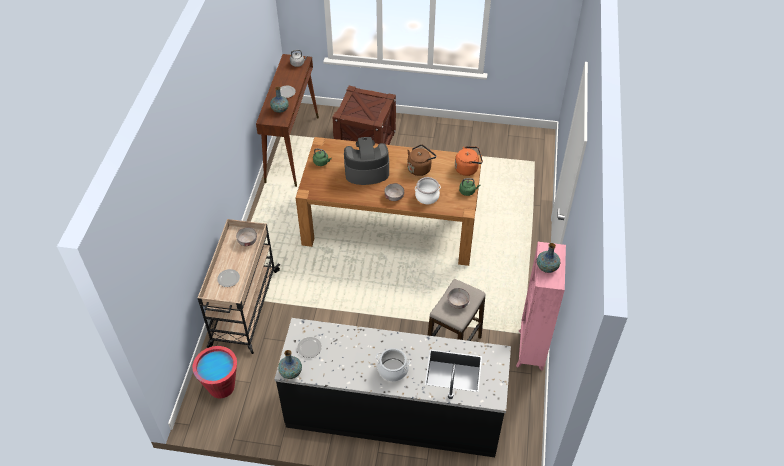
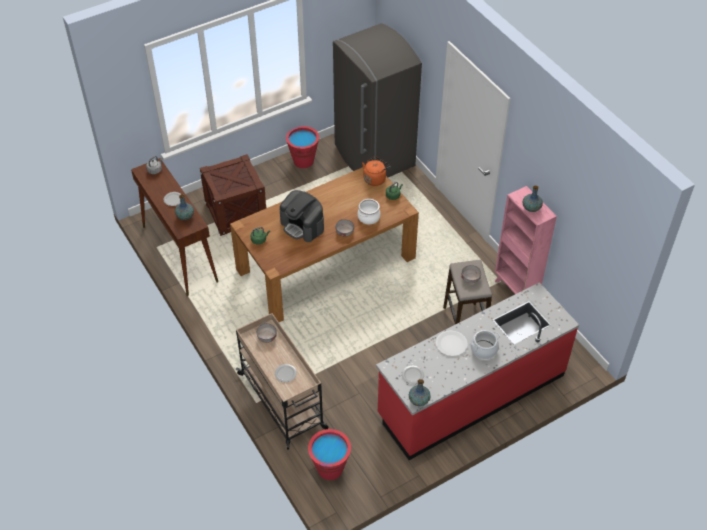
camera: 40 degrees left, 0 degrees up
black counter [274,318,511,457] -> red counter [376,282,579,460]
coffee machine [344,137,389,185] -> coffee machine turned 90 degrees counterclockwise [280,190,324,242]
brown kettle [407,144,436,176] -> none
none -> red bucket [286,126,319,168]
none -> grey fridge [333,23,422,177]
none -> white plate [436,330,468,356]

